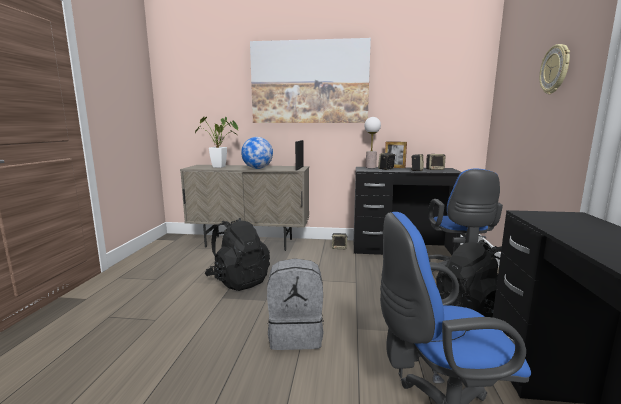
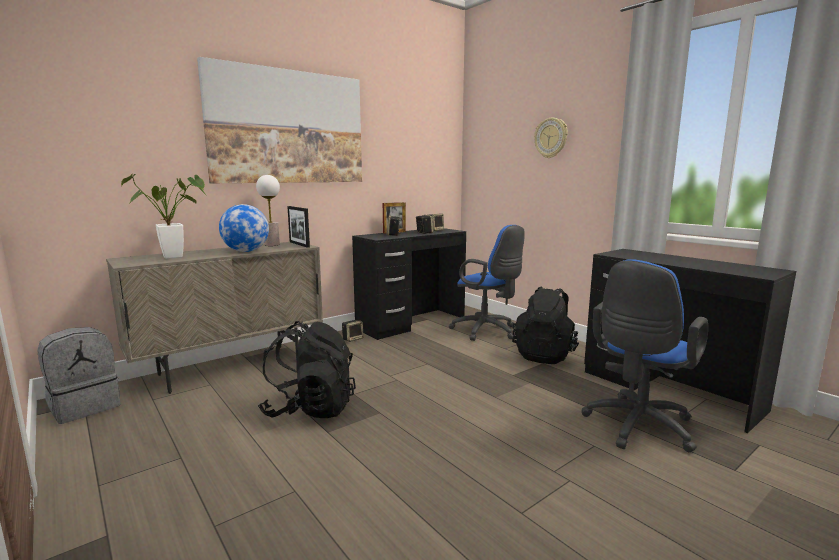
camera: 45 degrees left, 0 degrees up
grey backpack [267,258,324,350] -> grey backpack moved to [37,327,121,424]
table lamp [364,117,381,168] -> table lamp moved to [256,175,280,246]

